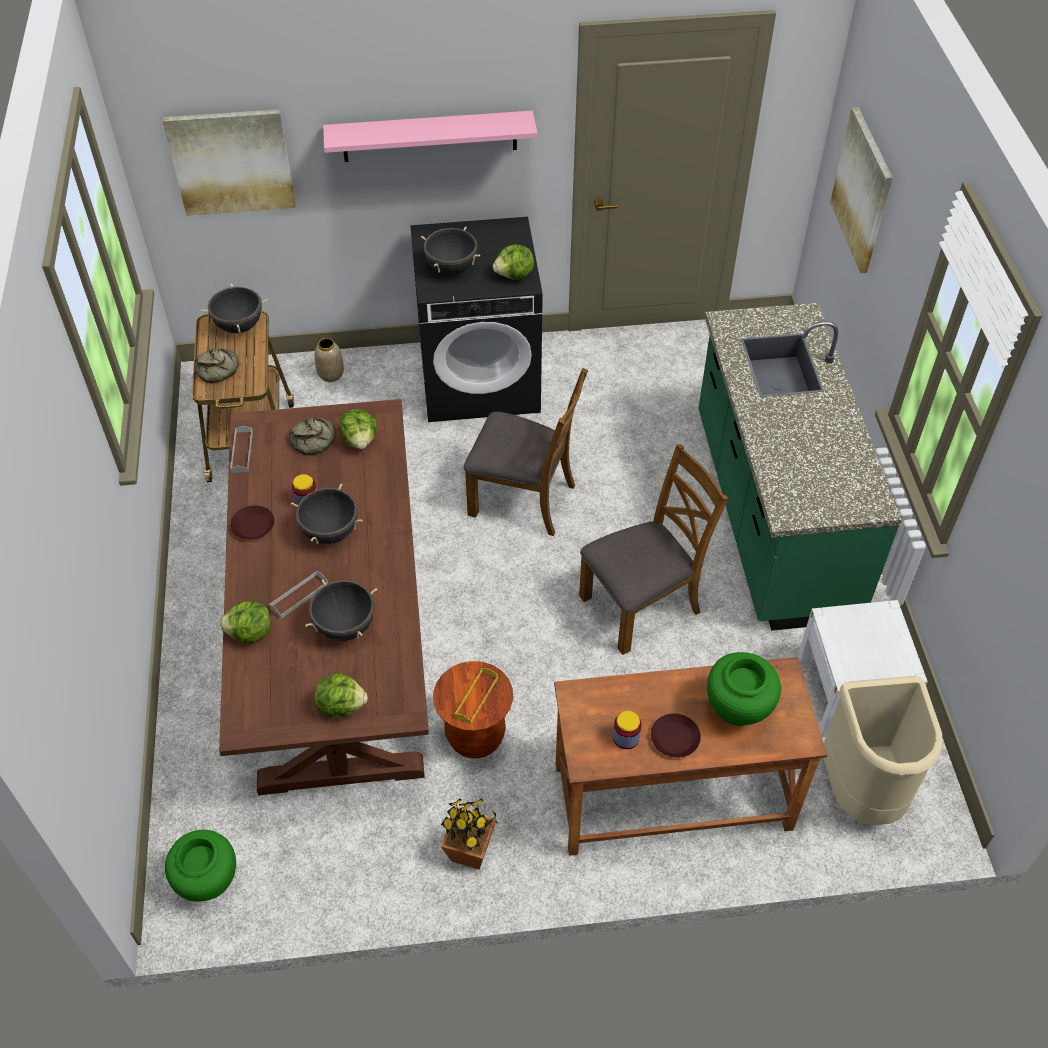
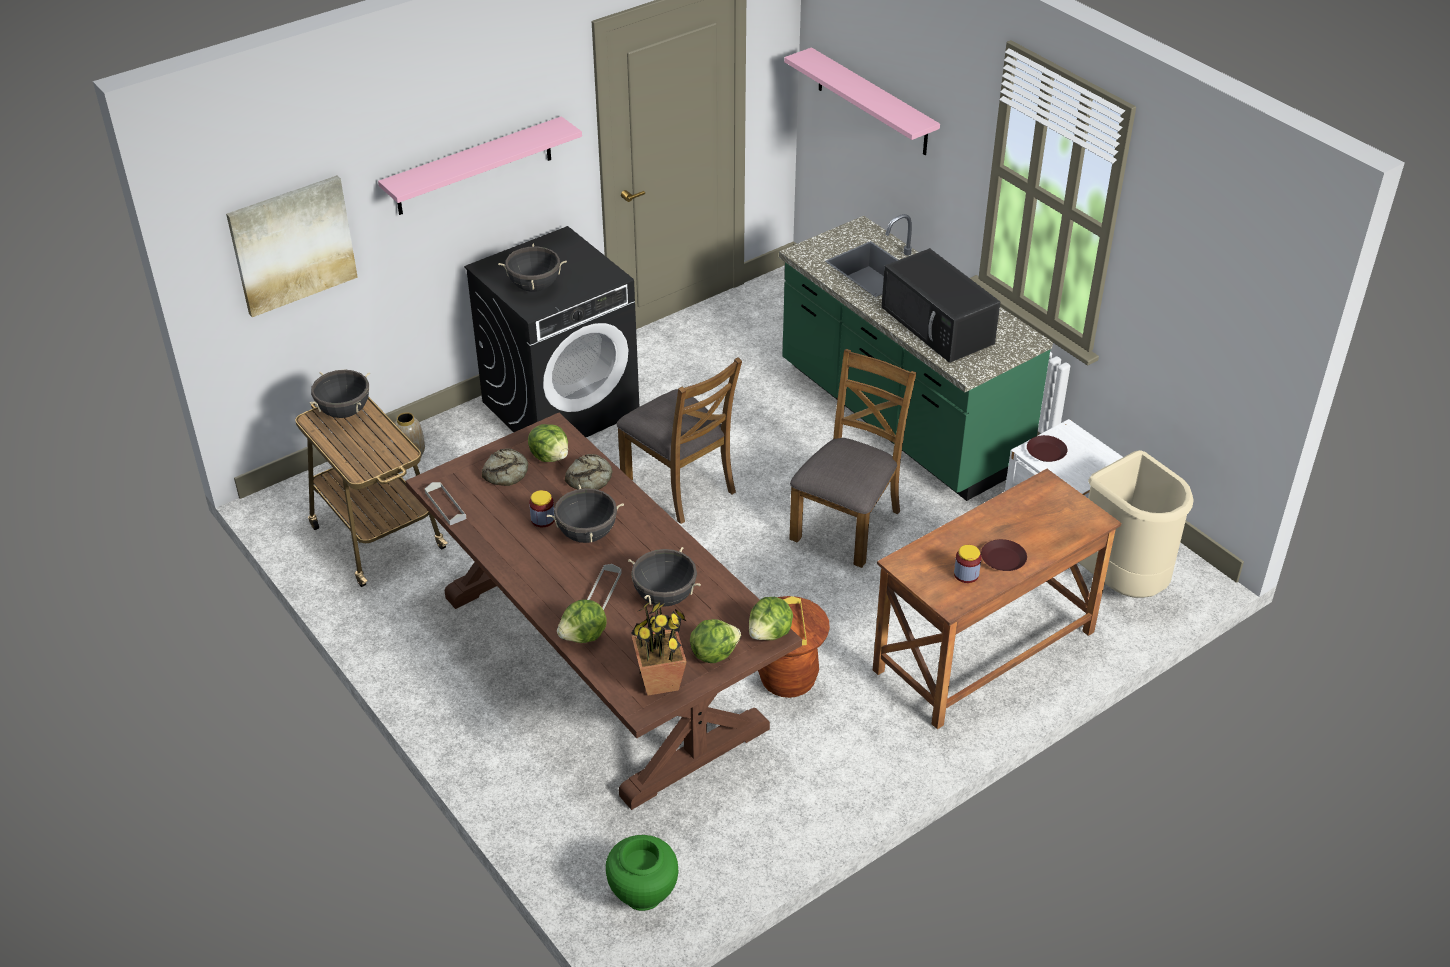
camera: 30 degrees left, 10 degrees down
bread [194,348,239,383] -> bread moved to [565,454,612,490]
brown plate [230,506,274,540] -> brown plate moved to [1027,435,1067,462]
potted plant [440,798,498,870] -> potted plant moved to [631,602,687,695]
brown chair [464,368,588,536] -> brown chair turned 60 degrees clockwise [617,357,742,524]
lettuce [493,244,534,280] -> lettuce moved to [749,597,793,640]
green vase [707,652,781,726] -> none
picture [830,107,893,273] -> pink shelf [784,47,940,155]
none -> black microwave [882,248,1000,363]

